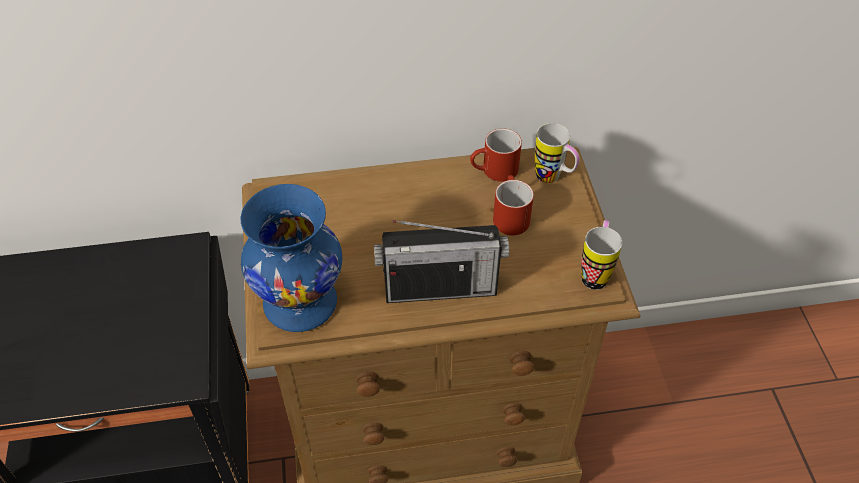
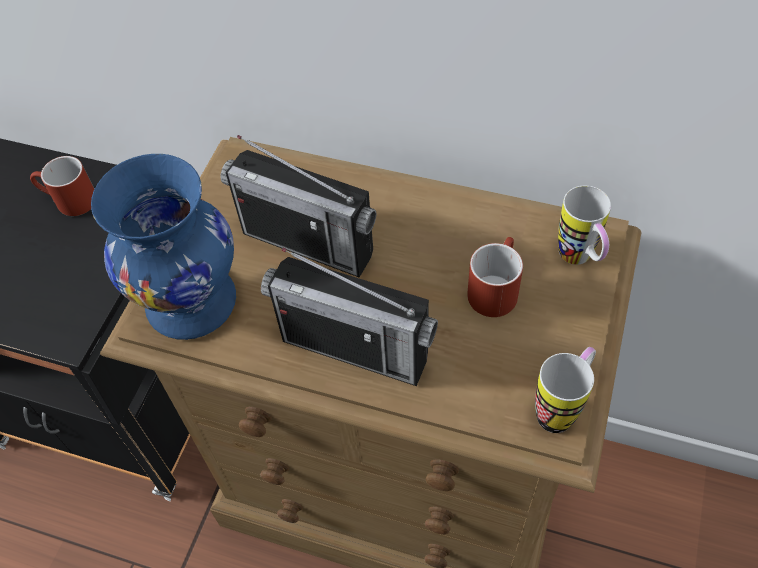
camera: 30 degrees right, 5 degrees up
red mug [470,128,522,182] -> red mug moved to [30,156,94,216]
none -> radio [221,135,376,277]

